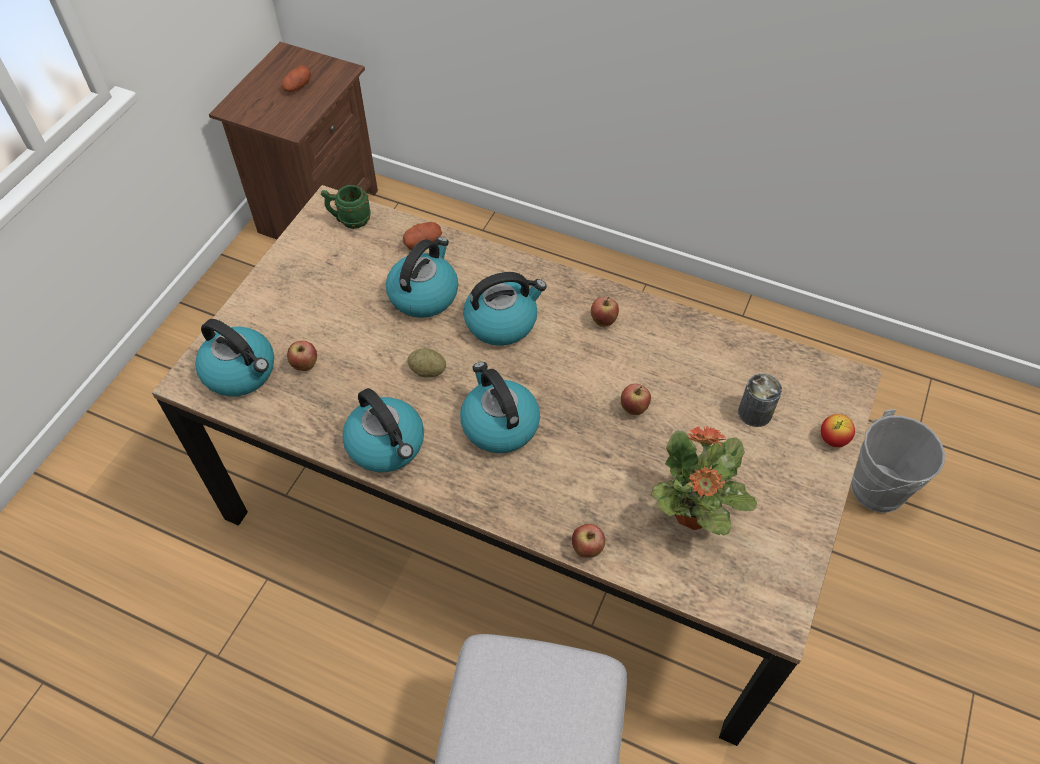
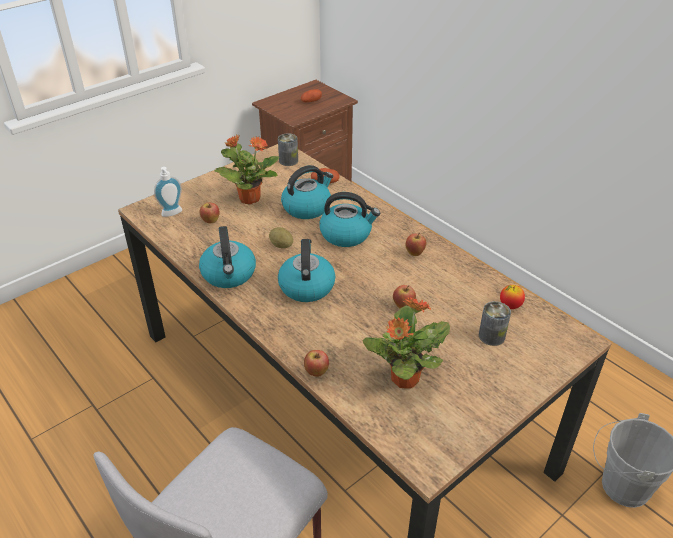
camera: 25 degrees right, 15 degrees down
kettle [195,319,274,397] -> soap dispenser [154,167,182,217]
green mug [321,185,371,229] -> can [278,133,298,166]
apple [821,414,855,447] -> apple moved to [500,285,525,309]
none -> potted plant [214,135,279,205]

